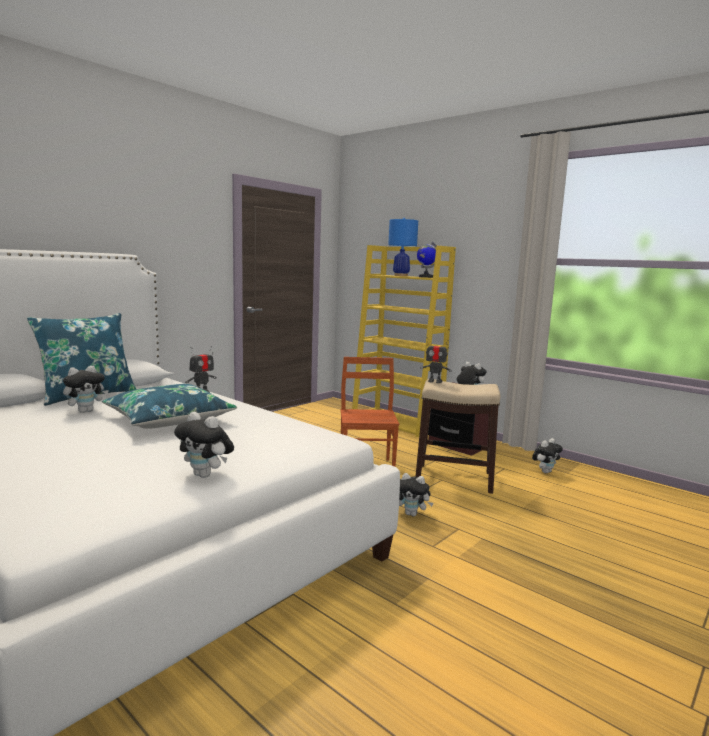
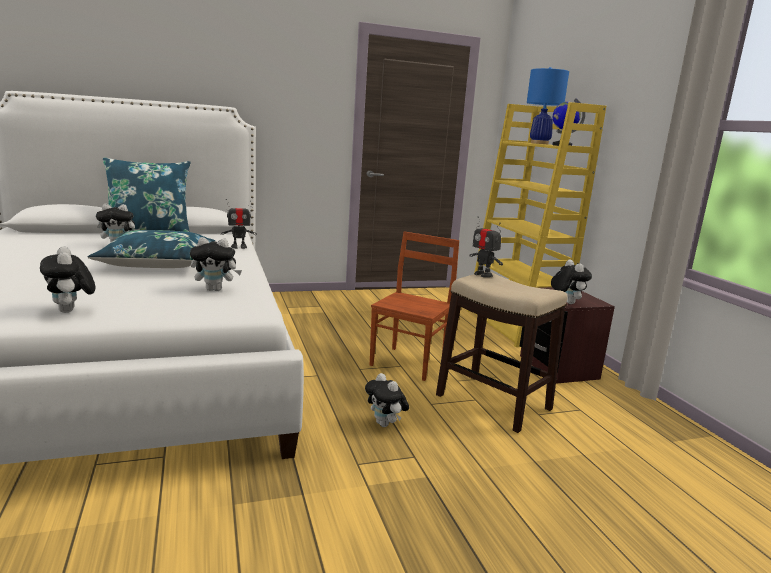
camera: 30 degrees right, 5 degrees up
plush toy [532,438,563,473] -> plush toy moved to [190,237,242,291]

